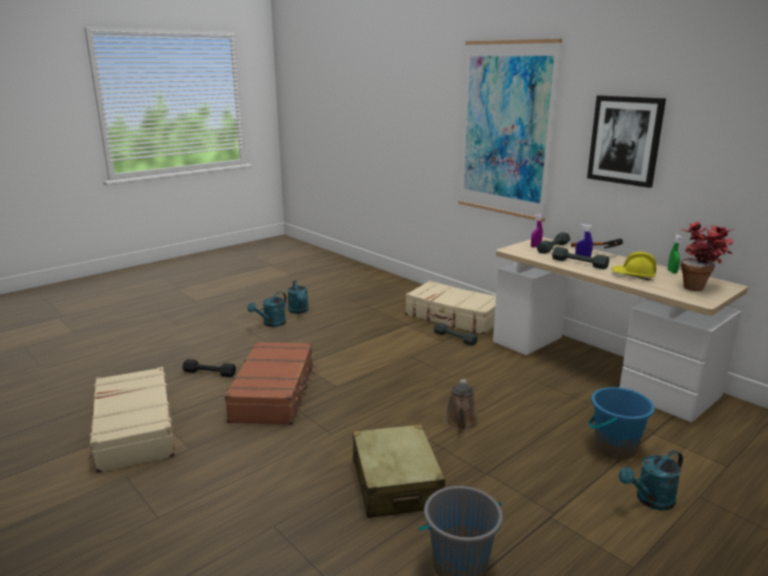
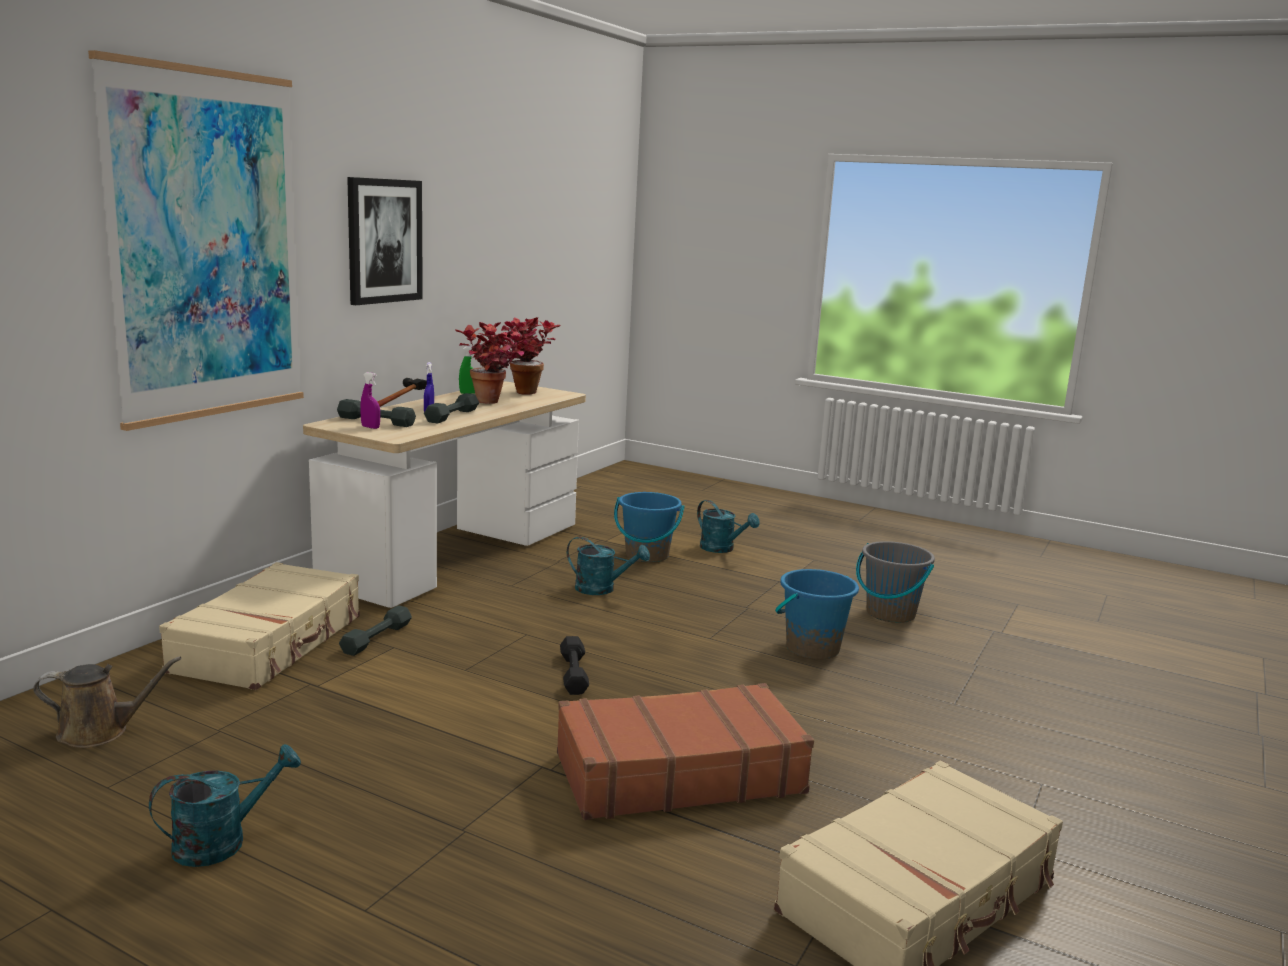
camera: 110 degrees left, 5 degrees down
black dumbbell [182,359,236,377] -> black dumbbell moved to [560,636,589,695]
turquoise watering can [248,292,287,327] -> turquoise watering can moved to [567,537,650,595]
beige suitcase [353,424,445,518] -> blue bucket [775,569,859,660]
brown watering can [445,379,479,430] -> brown watering can moved to [33,656,181,748]
yellow hard hat [612,252,656,280] -> potted plant [456,322,528,404]

